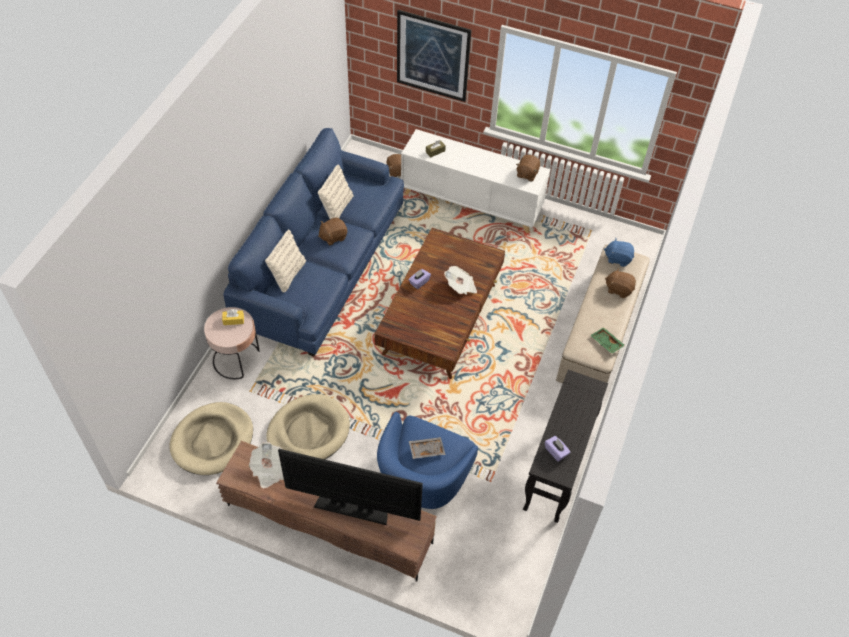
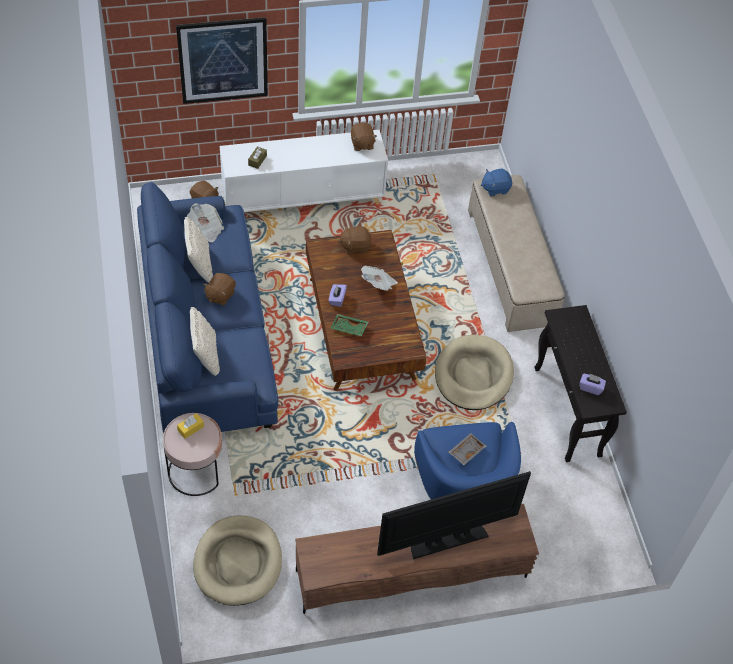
camera: 35 degrees left, 0 degrees up
newspaper [249,442,284,488] -> newspaper moved to [187,203,224,242]
beige dog bed [266,394,350,459] -> beige dog bed moved to [435,335,514,410]
green tray [590,327,625,354] -> green tray moved to [331,314,368,336]
brown plush toy [605,268,636,298] -> brown plush toy moved to [338,226,372,254]

